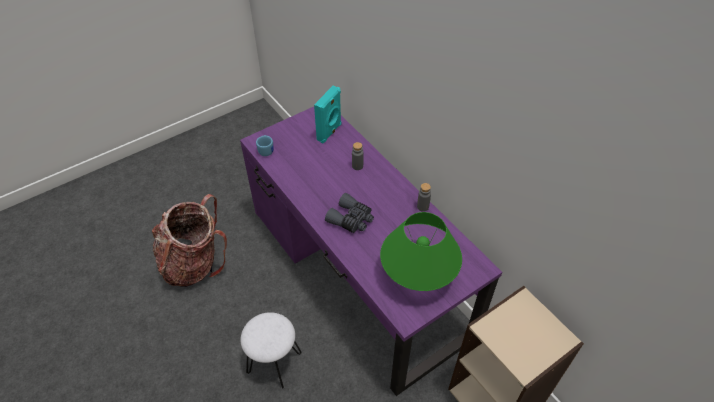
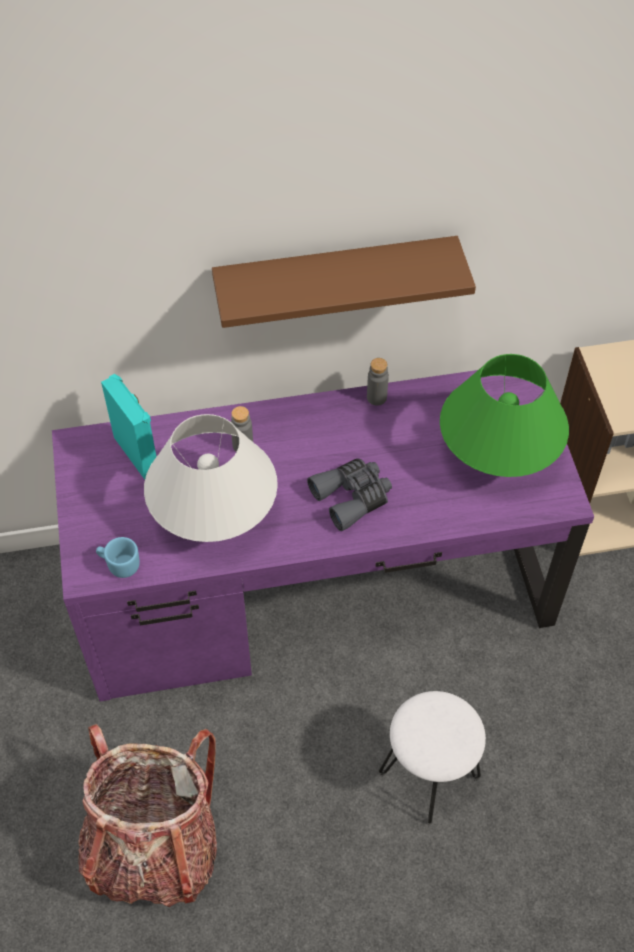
camera: 65 degrees left, 5 degrees up
none -> white table lamp [144,414,278,542]
none -> brown shelf [212,236,476,328]

